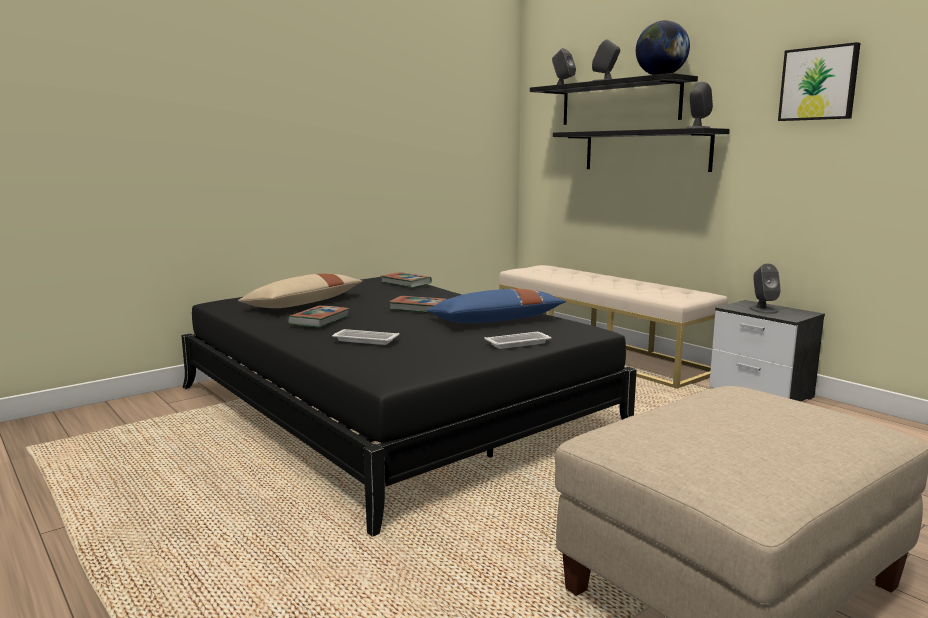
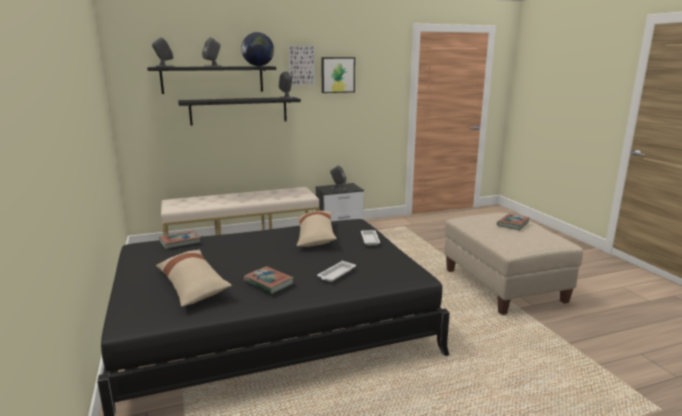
camera: 70 degrees left, 5 degrees up
book [389,296,446,313] -> book moved to [497,214,530,230]
blue pillow [426,289,566,323] -> beige pillow [296,211,337,247]
none -> picture [288,45,315,86]

